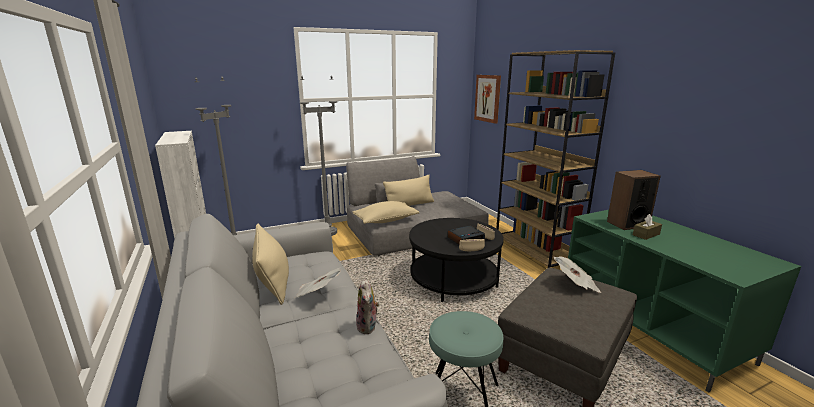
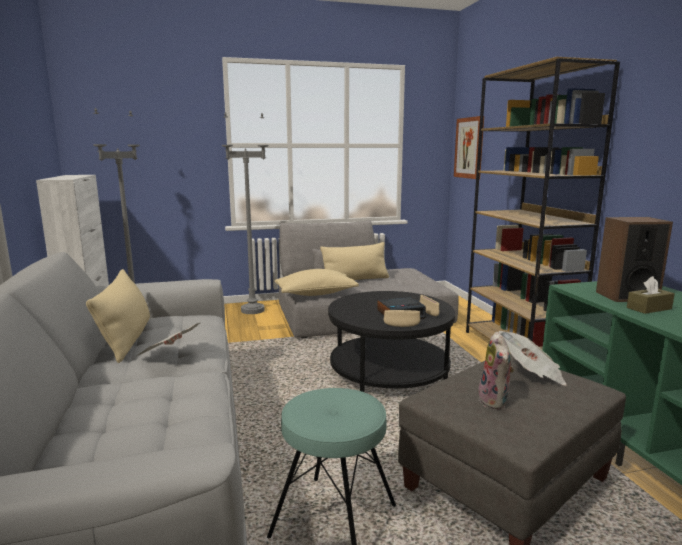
camera: 10 degrees right, 5 degrees down
plush toy [356,278,380,334] -> plush toy moved to [479,332,514,409]

